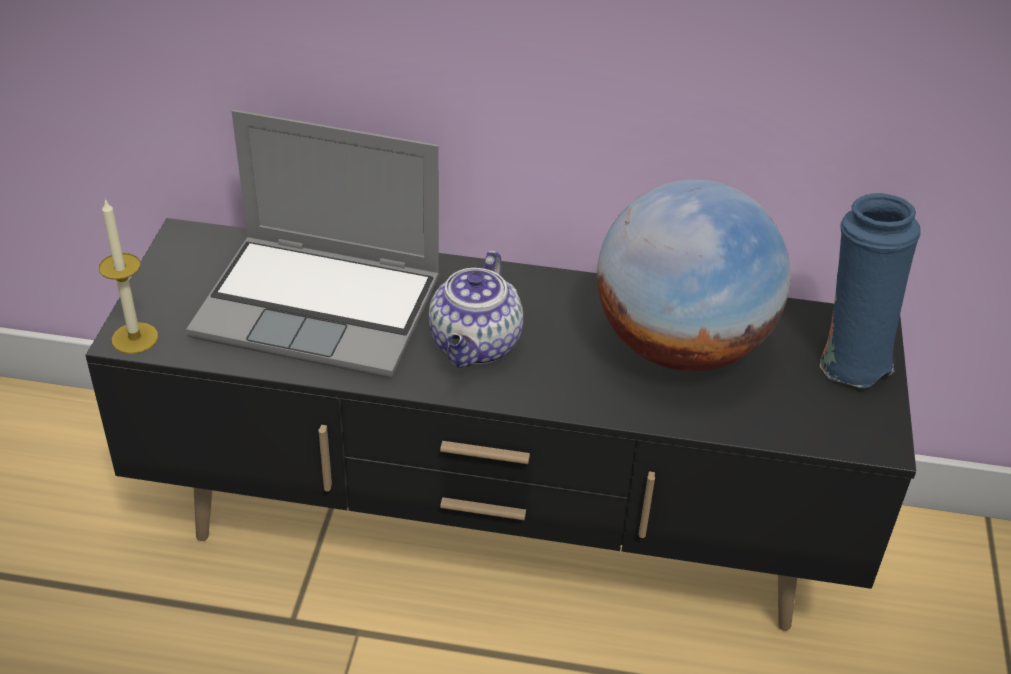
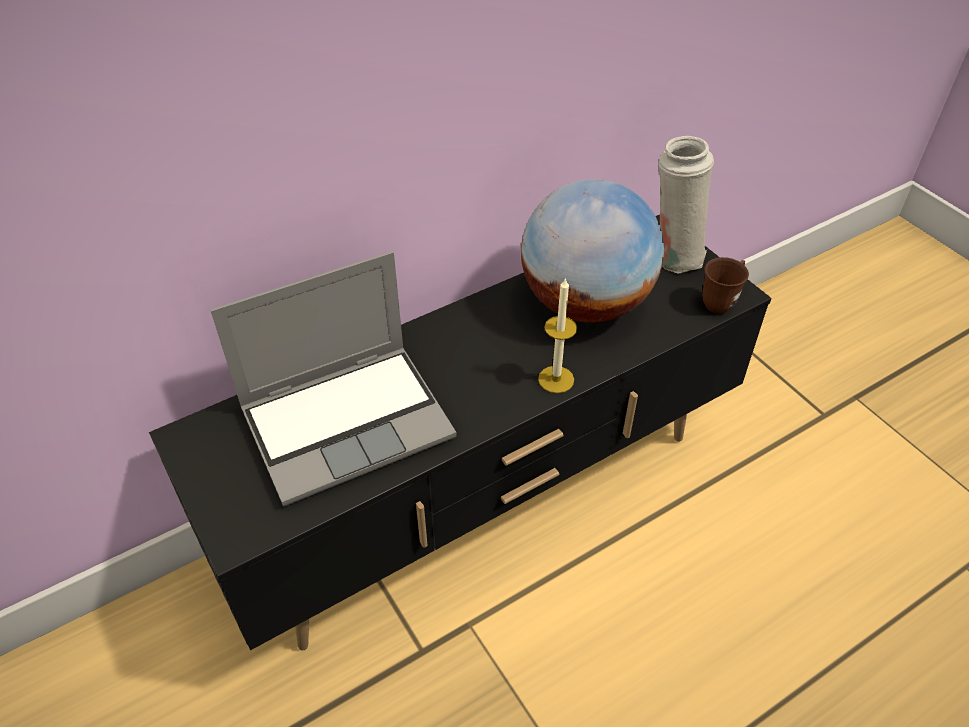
camera: 40 degrees left, 5 degrees up
candle [99,198,158,354] -> candle moved to [538,277,577,393]
teapot [429,251,523,368] -> none
blue vase [820,193,920,389] -> white vase [659,136,714,274]
none -> brown mug [702,257,749,314]

